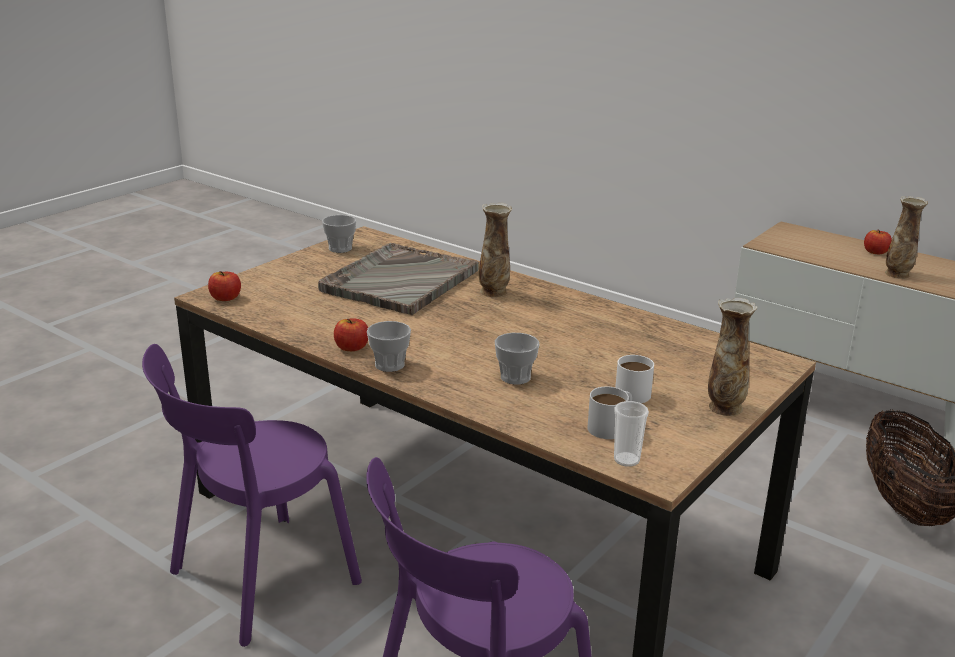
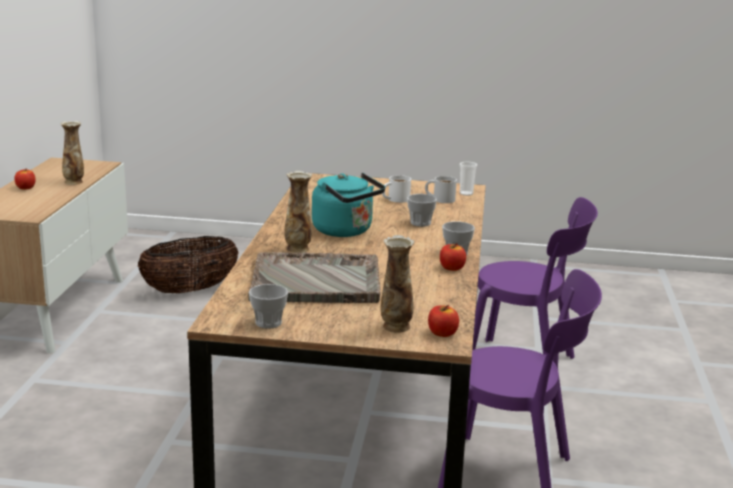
camera: 120 degrees left, 5 degrees down
vase [708,298,757,416] -> vase moved to [381,235,415,333]
none -> turquoise kettle [312,173,385,237]

